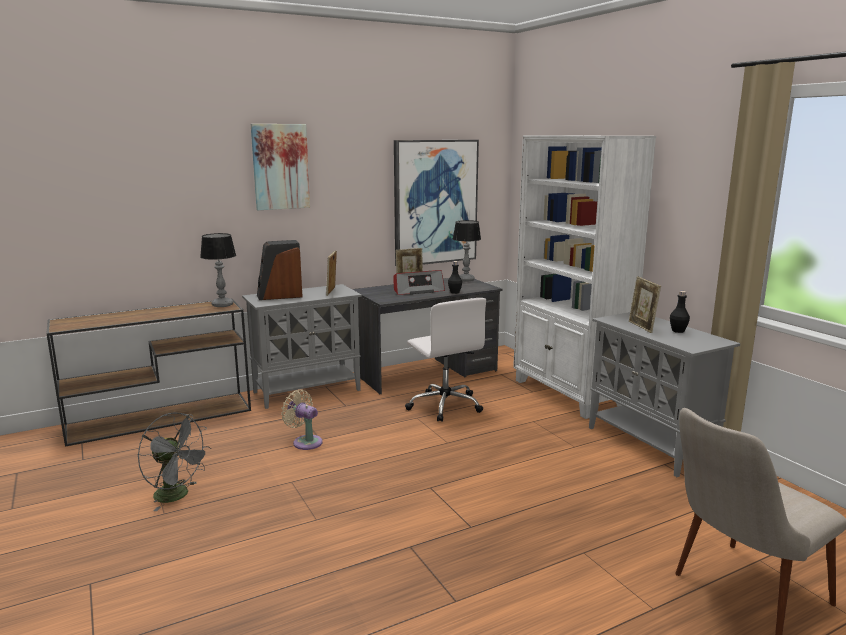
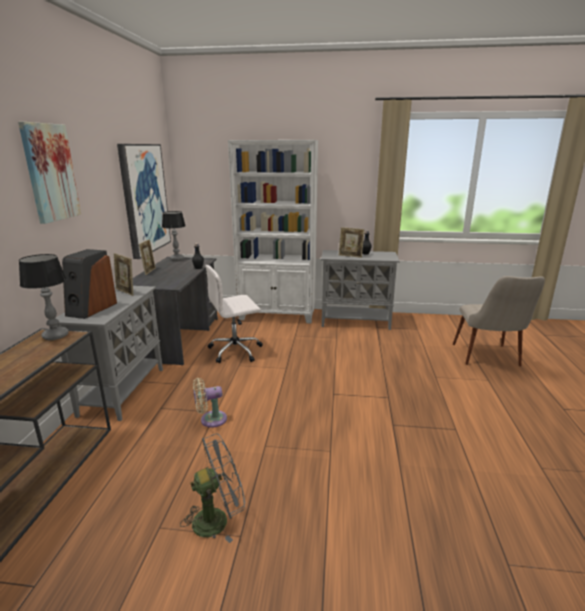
camera: 55 degrees left, 5 degrees up
radio [393,270,445,295] -> none
white office chair [405,298,486,421] -> white office chair turned 150 degrees clockwise [205,265,263,363]

